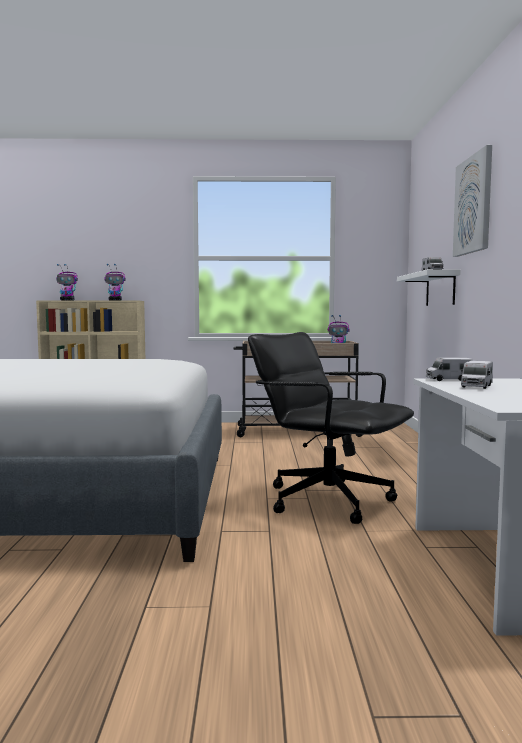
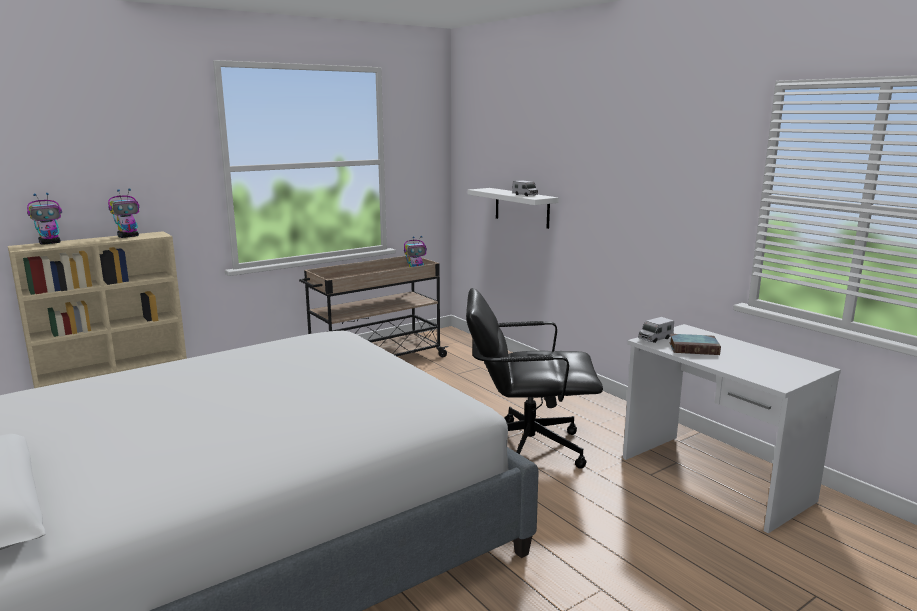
camera: 35 degrees left, 10 degrees up
picture [453,145,492,257] -> none
toy truck [461,361,493,389] -> book [669,334,721,355]

